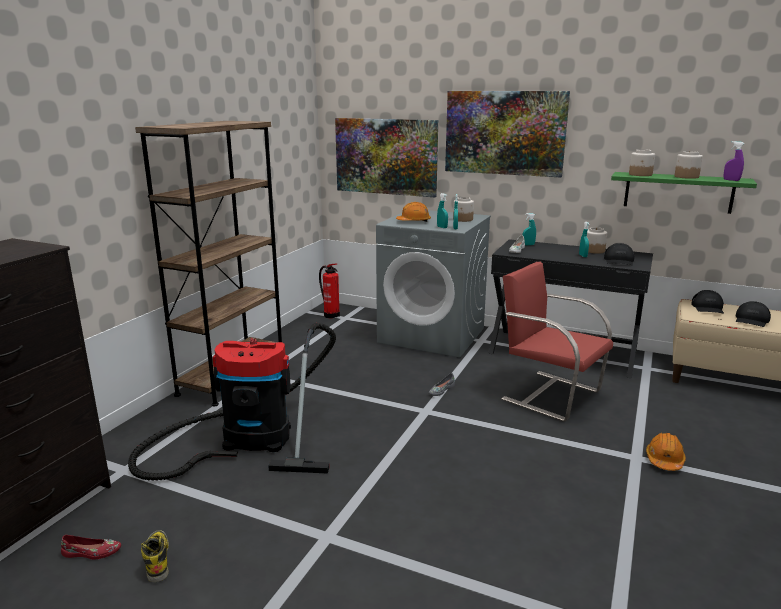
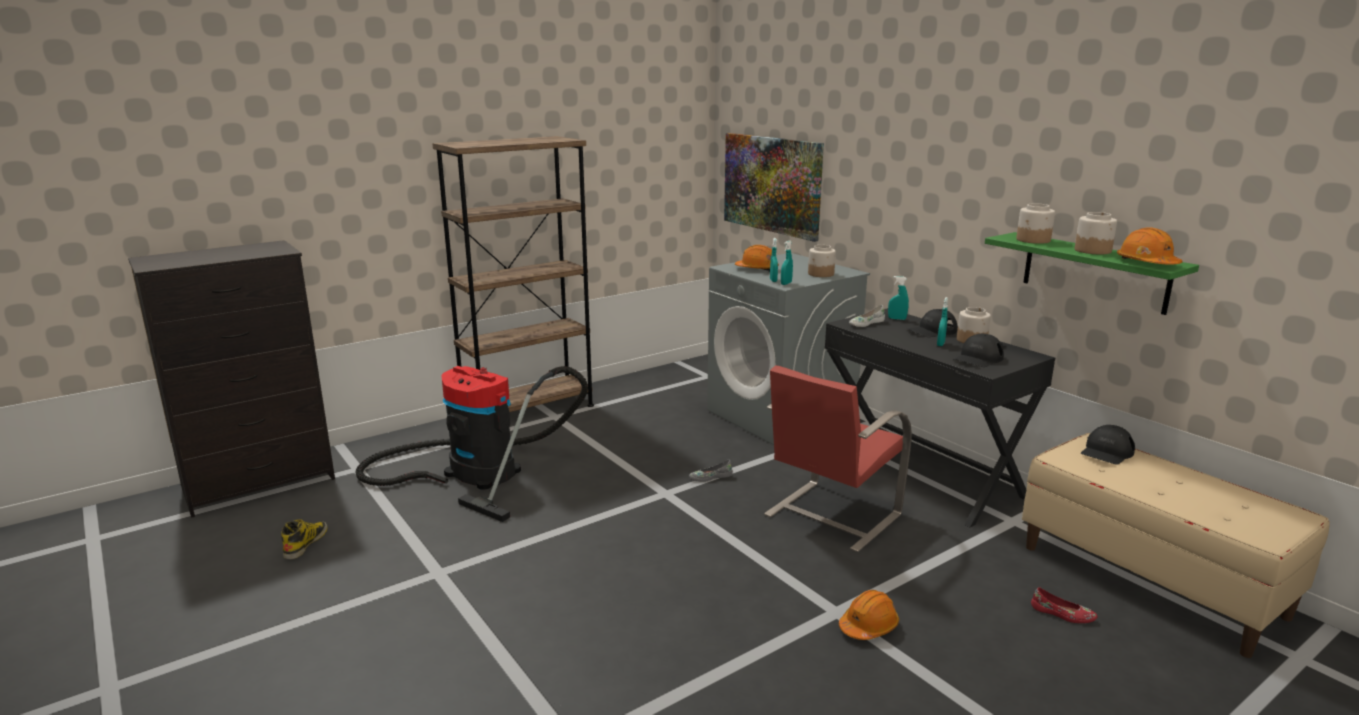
camera: 30 degrees right, 0 degrees up
red shoe [61,535,121,560] -> red shoe moved to [1031,587,1097,623]
fire extinguisher [319,263,340,318] -> none
picture [445,91,570,177] -> none
red chair [501,262,613,422] -> red chair turned 120 degrees counterclockwise [764,366,912,552]
purple spray bottle [724,141,744,181] -> orange hard hat [1117,227,1182,264]
black cap [736,301,771,327] -> black cap moved to [907,309,958,337]

